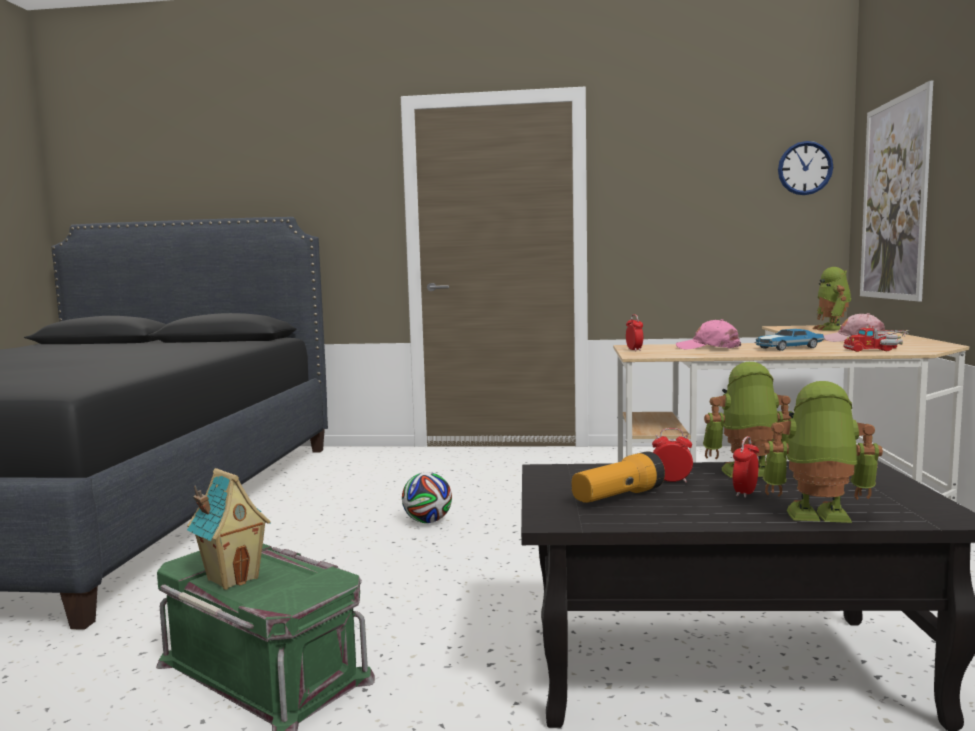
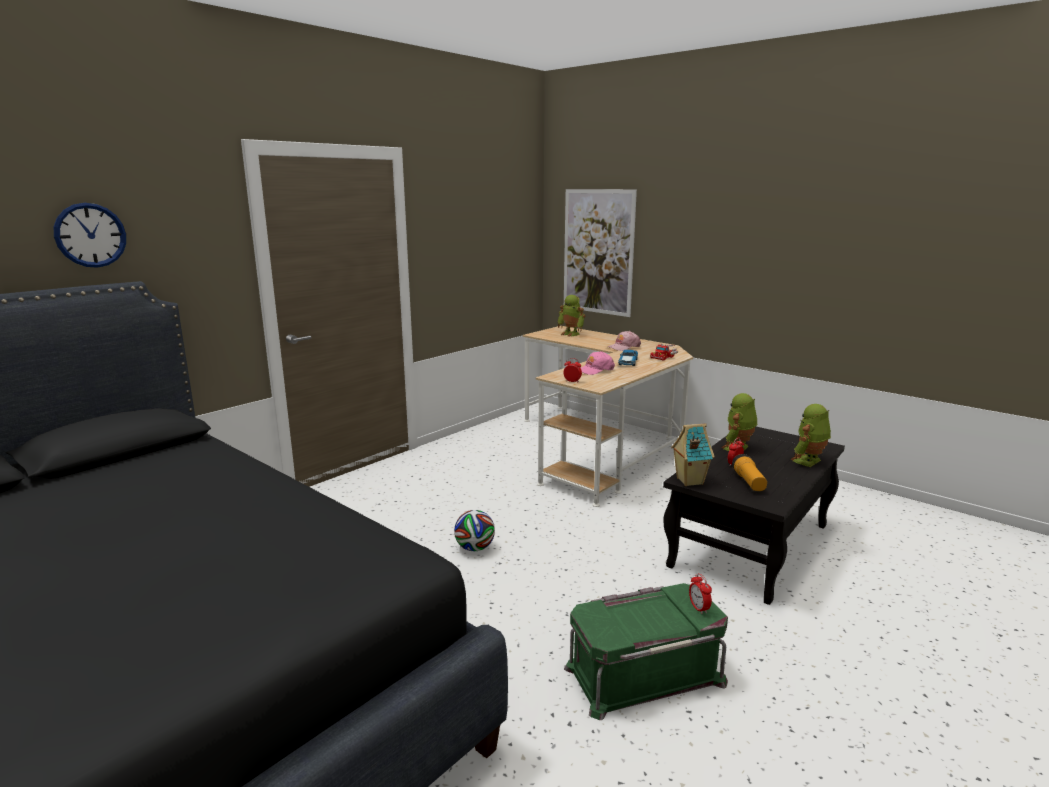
camera: 55 degrees left, 10 degrees up
toy house [187,468,271,590] -> toy house moved to [671,423,715,486]
alarm clock [733,436,759,498] -> alarm clock moved to [689,573,712,614]
wall clock [778,141,833,195] -> wall clock moved to [54,203,126,268]

